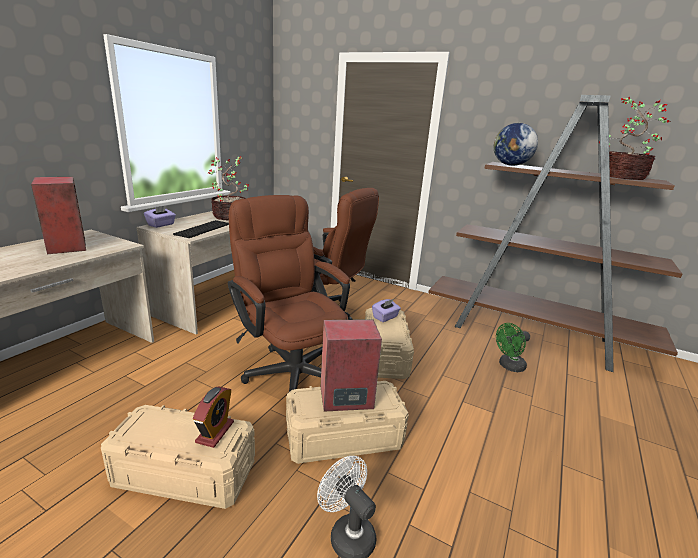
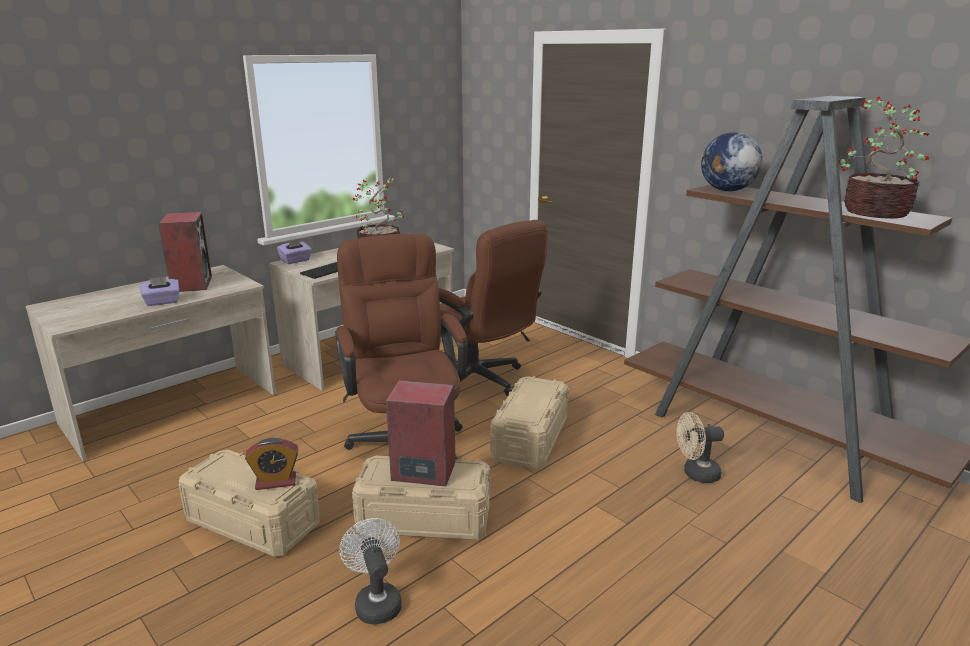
camera: 20 degrees right, 0 degrees up
alarm clock [193,387,234,448] -> alarm clock turned 45 degrees clockwise [245,438,299,490]
purple tissue box [372,299,401,322] -> purple tissue box moved to [140,277,179,306]
green fan [496,323,530,372] -> beige fan [676,412,724,483]

